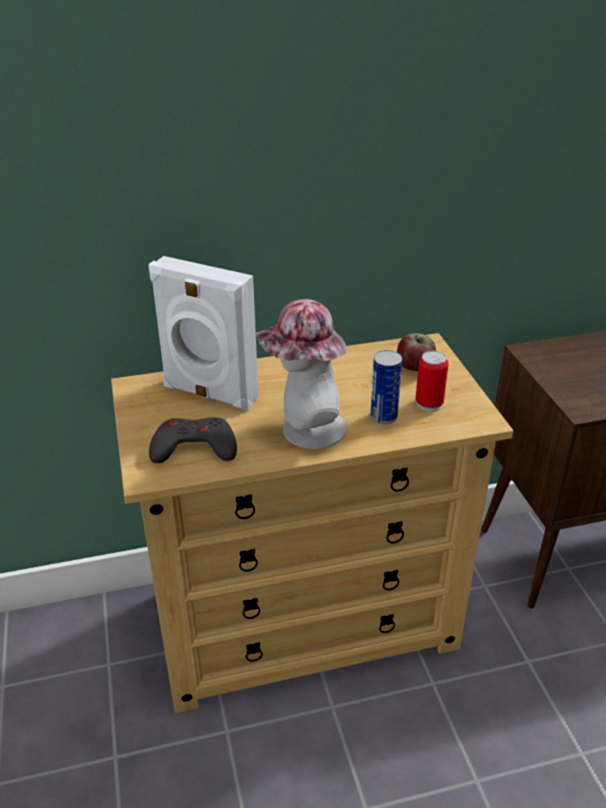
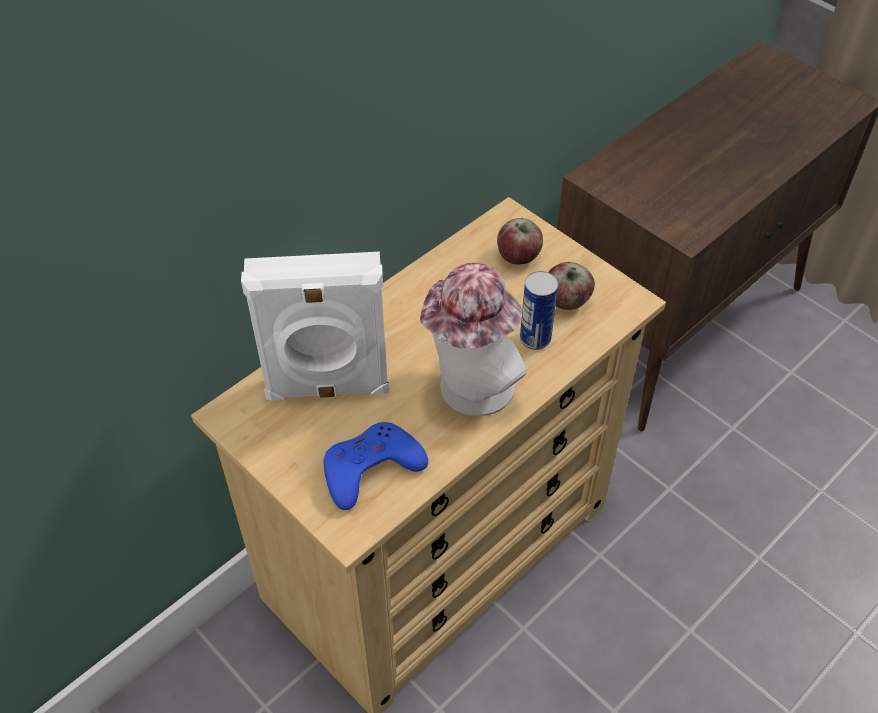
camera: 30 degrees left, 15 degrees up
grey game controller [149,417,237,463] -> blue game controller [324,422,428,510]
can [416,351,448,412] -> apple [548,262,595,310]

